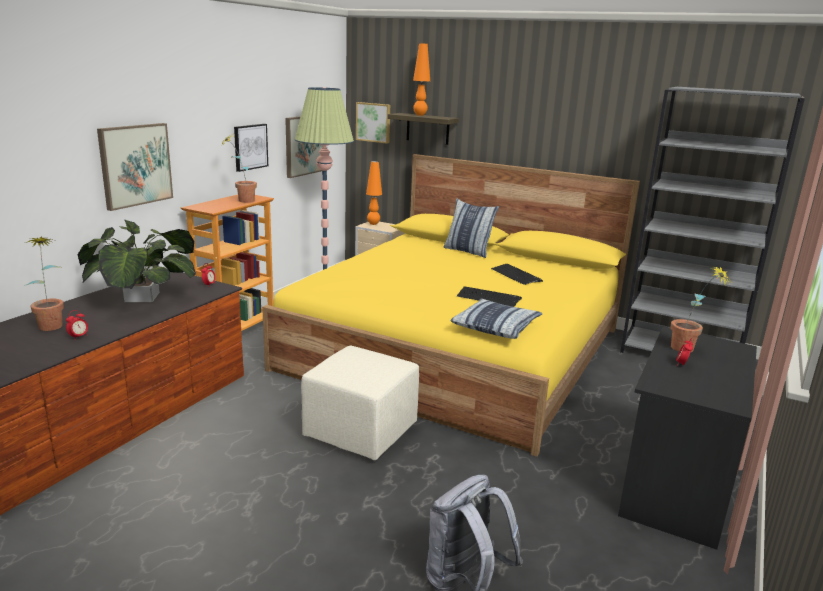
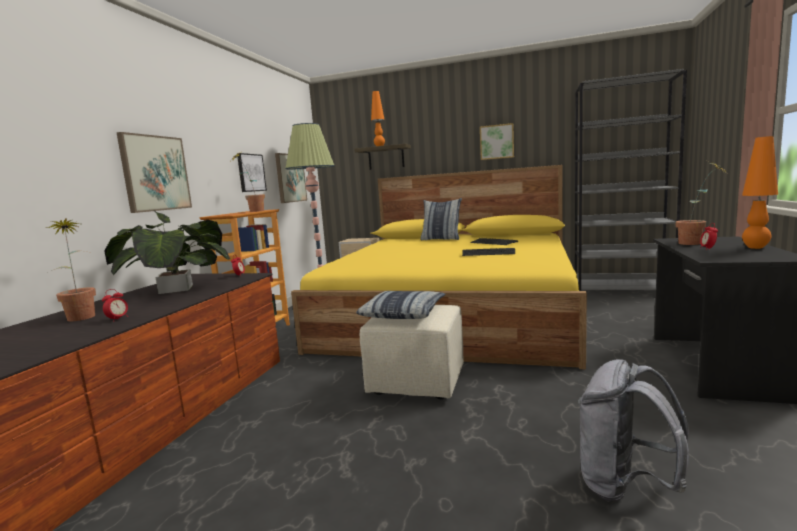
camera: 10 degrees left, 10 degrees down
picture [356,102,390,144] -> picture moved to [480,123,514,160]
orange table lamp [366,161,382,225] -> orange table lamp moved to [742,136,778,249]
pillow [450,299,543,339] -> pillow moved to [356,291,445,319]

